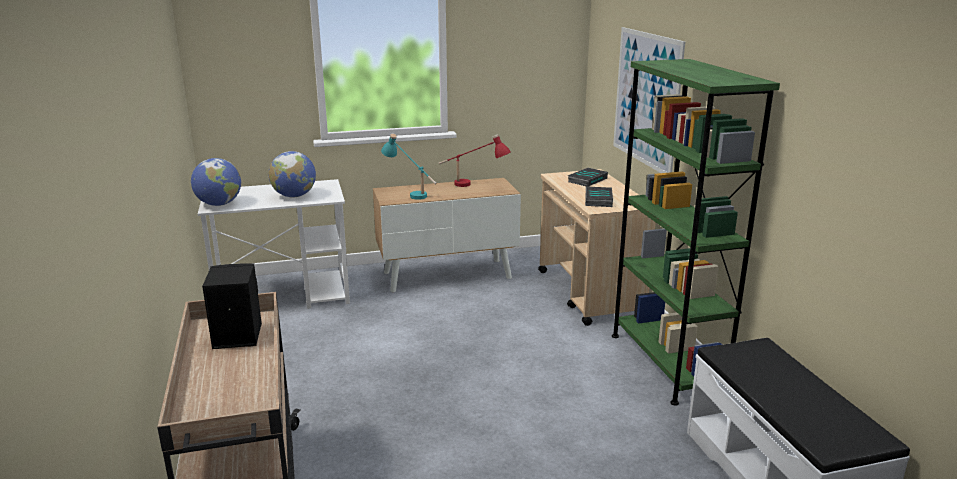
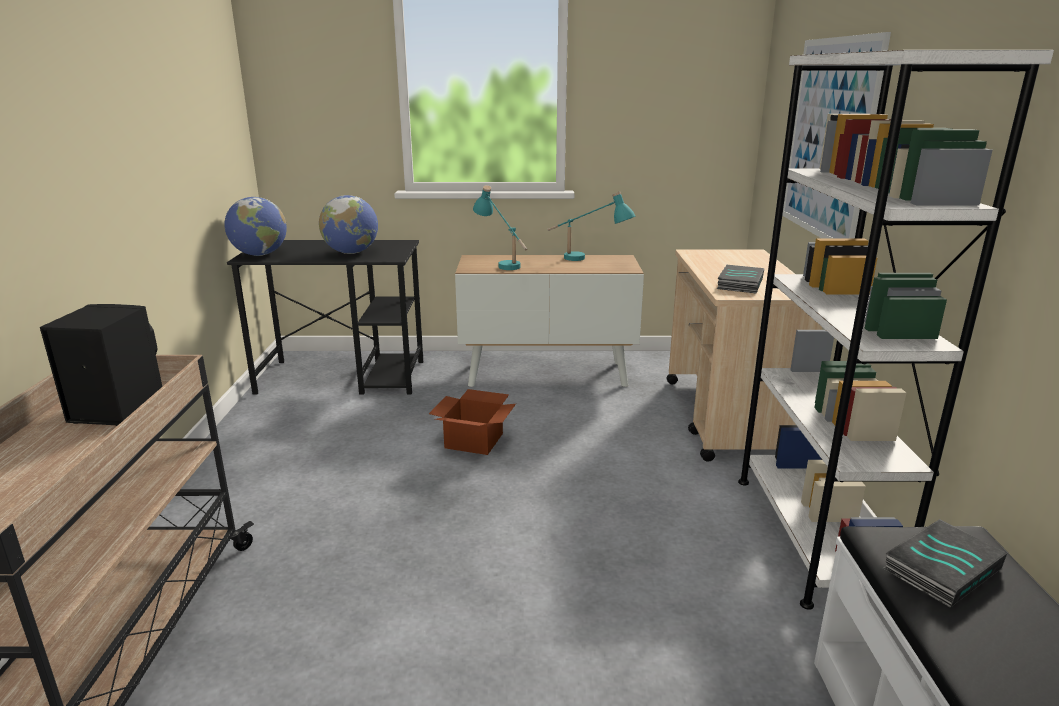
camera: 15 degrees right, 0 degrees up
white desk [198,179,350,309] -> black desk [227,240,423,394]
red table lamp [439,134,511,187] -> turquoise table lamp [547,192,635,261]
book [568,168,608,187] -> book moved to [883,519,1007,607]
green bookcase [612,59,780,406] -> white bookcase [738,50,1054,610]
none -> cardboard box [429,389,516,455]

